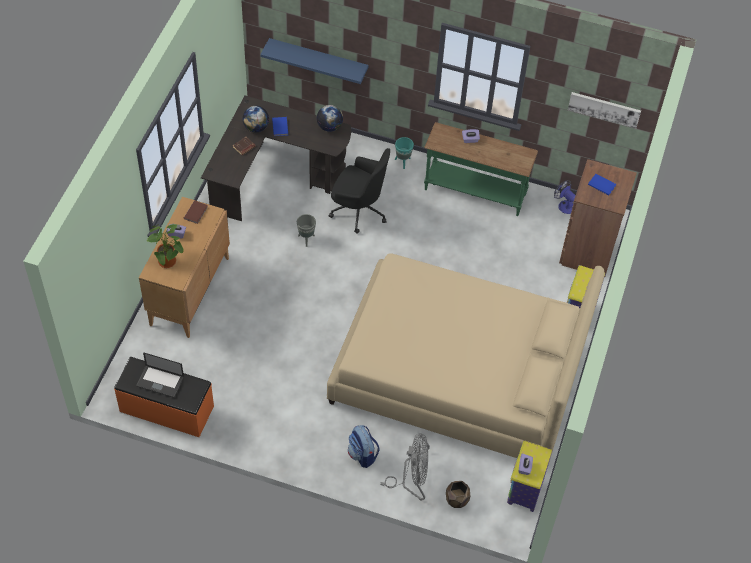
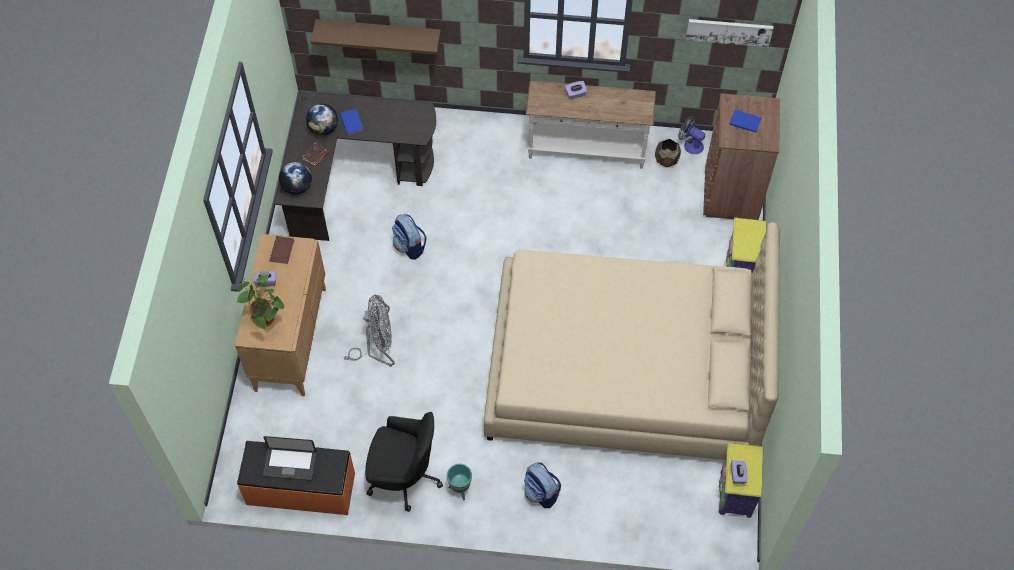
camera: 10 degrees left, 5 degrees up
blue shelf [260,38,369,84] -> brown shelf [310,19,441,55]
grey planter [297,214,316,247] -> backpack [392,214,427,260]
globe [316,105,343,132] -> globe moved to [279,162,312,195]
black office chair [329,148,390,234] -> black office chair moved to [365,412,443,512]
grey fan [380,433,430,501] -> grey fan moved to [344,295,395,367]
turquoise planter [395,137,414,169] -> turquoise planter moved to [447,464,472,500]
green console table [424,122,538,216] -> white console table [526,81,656,169]
brown planter [446,481,470,508] -> brown planter moved to [655,139,681,168]

